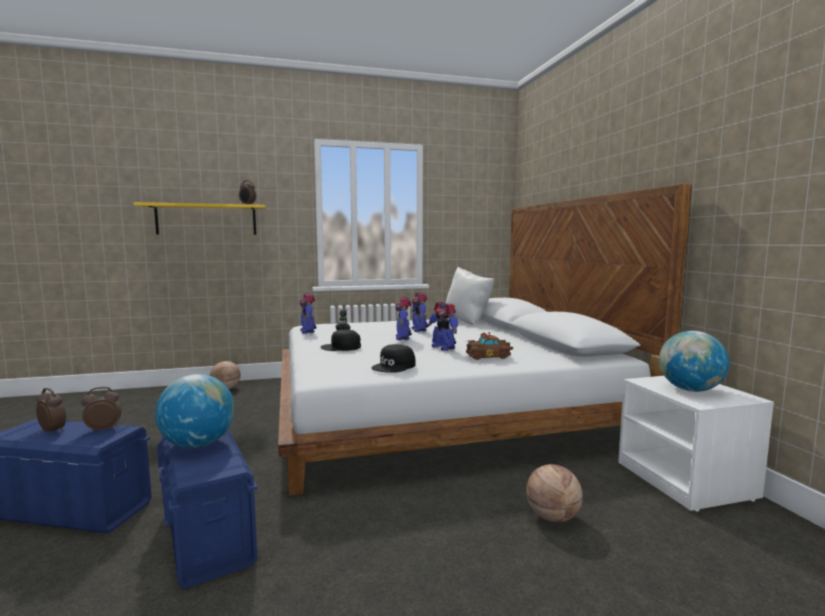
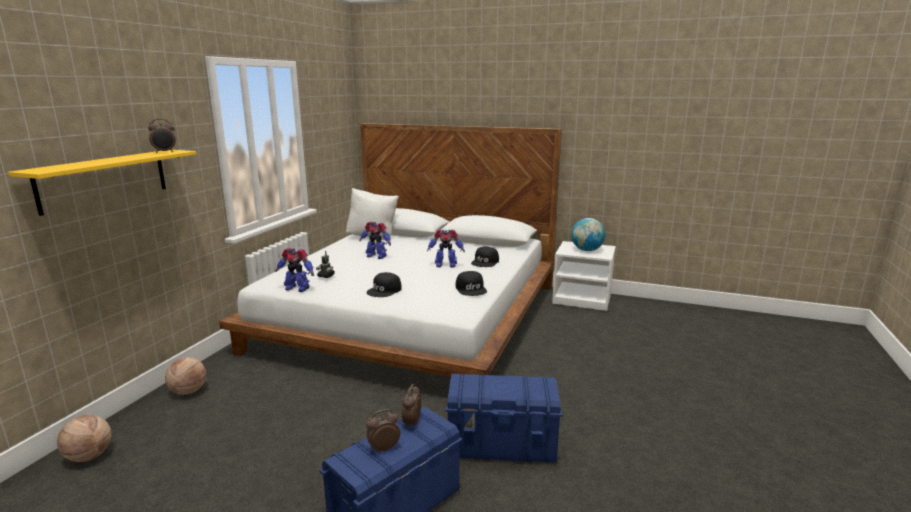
camera: 55 degrees left, 10 degrees up
globe [155,374,235,448] -> none
toy robot [395,297,412,340] -> none
brown toy car [466,332,513,360] -> black cap [471,247,499,267]
basketball [526,464,583,522] -> basketball moved to [57,415,112,462]

